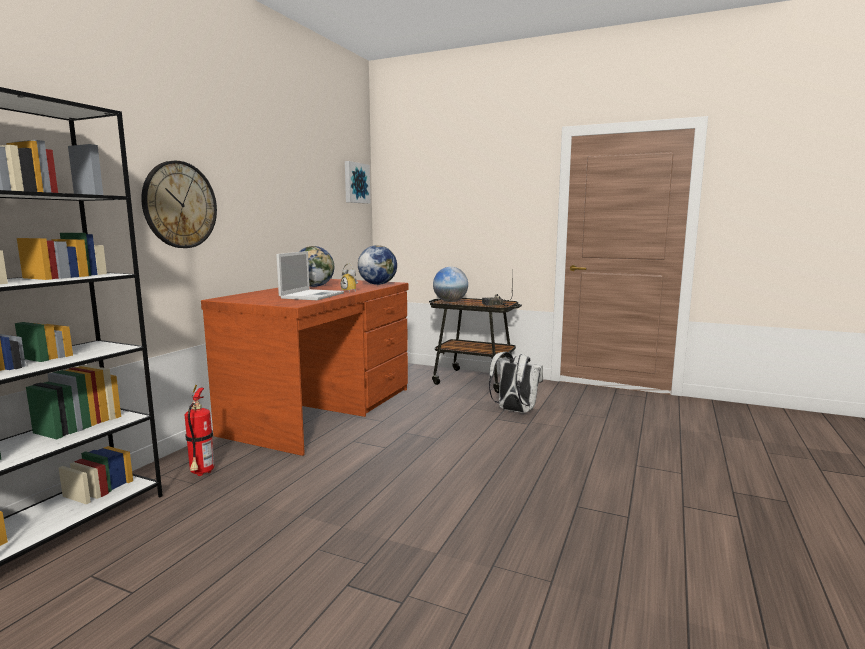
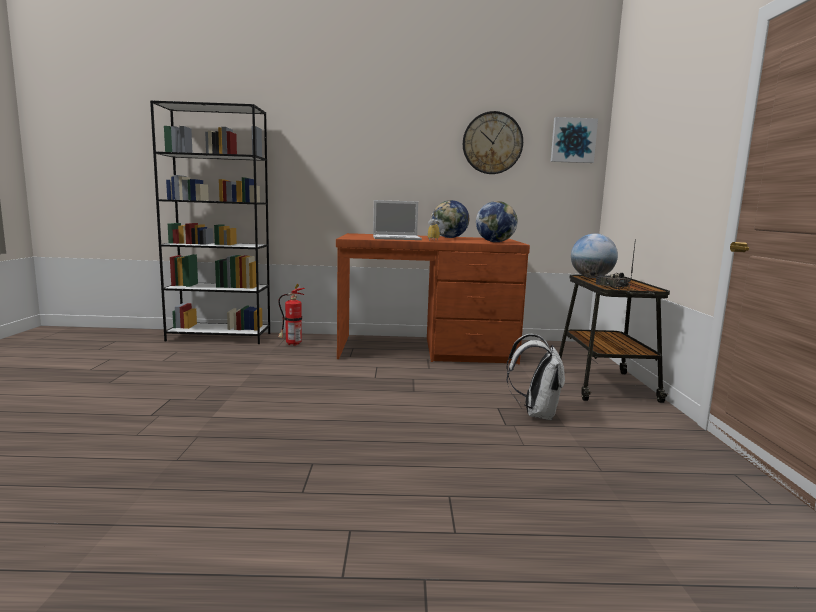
camera: 65 degrees right, 0 degrees up
wall clock [141,161,217,248] -> wall clock moved to [463,111,523,174]

